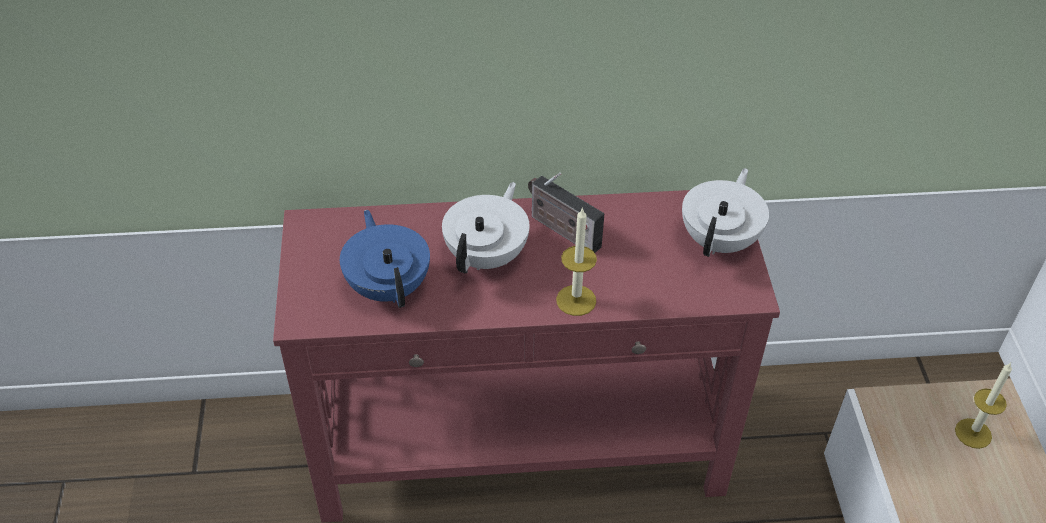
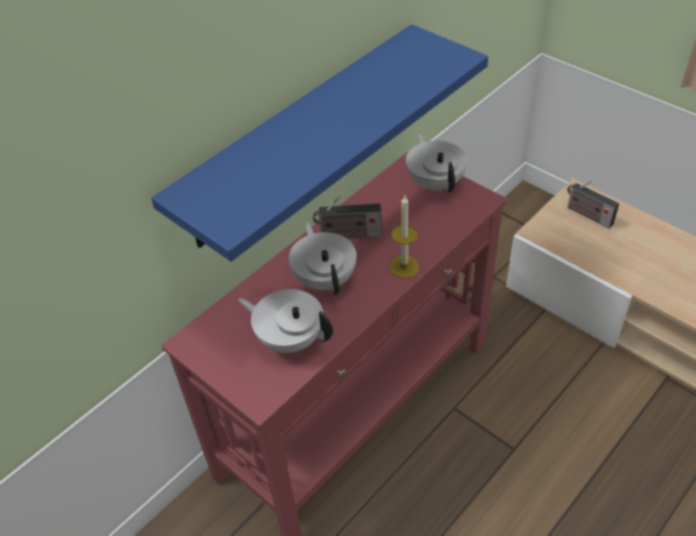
camera: 40 degrees left, 0 degrees up
blue teapot [340,210,430,308] -> white teapot [238,289,333,353]
candle [955,363,1012,449] -> radio [567,180,619,229]
none -> blue shelf [151,24,488,262]

